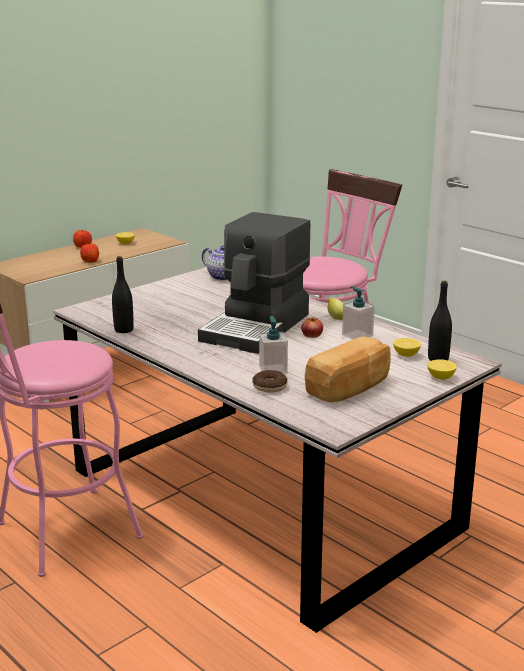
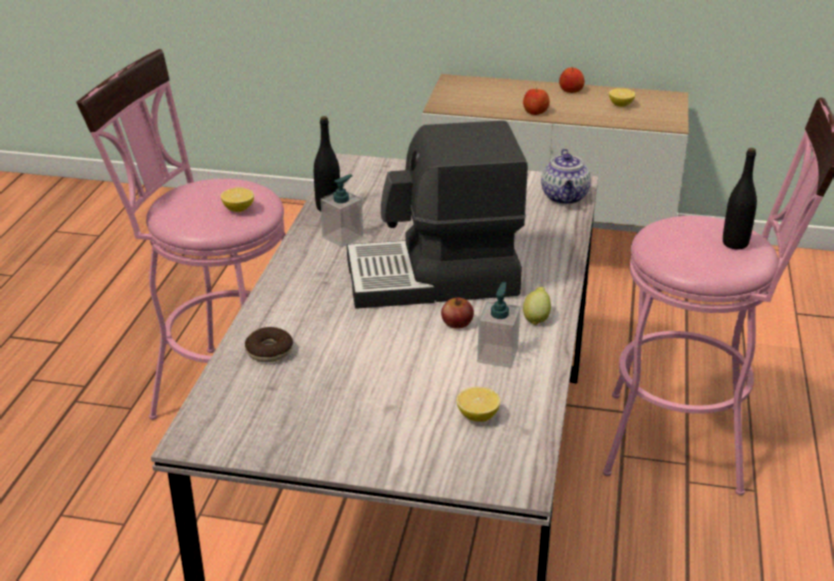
camera: 55 degrees right, 10 degrees up
soap dispenser [259,316,288,374] -> soap dispenser moved to [320,174,363,247]
bread [305,336,391,402] -> none
lemon [427,360,457,380] -> lemon moved to [221,187,254,212]
black bottle [428,280,452,361] -> black bottle moved to [723,148,757,250]

